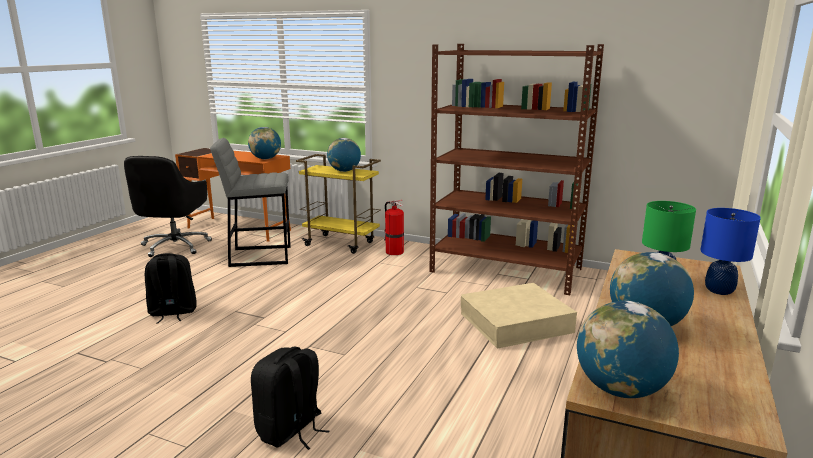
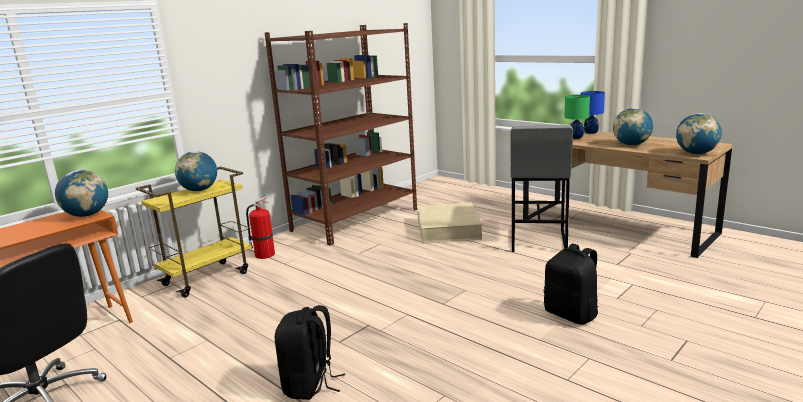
camera: 70 degrees left, 0 degrees up
grey stool [210,138,291,267] -> grey stool moved to [510,125,573,252]

